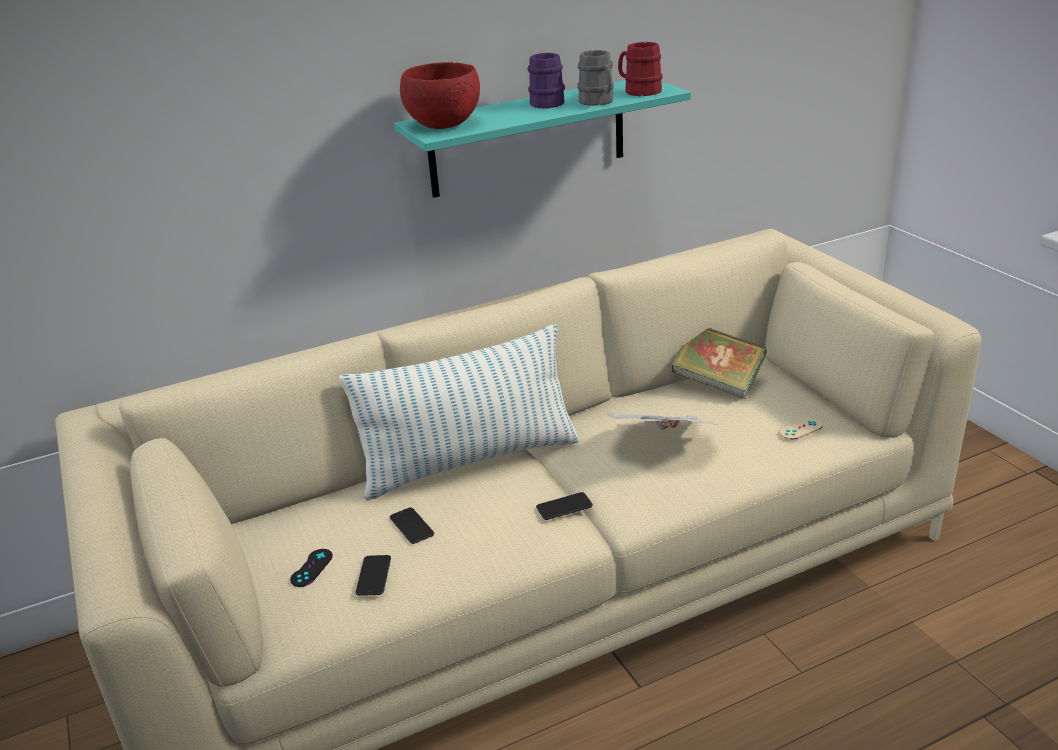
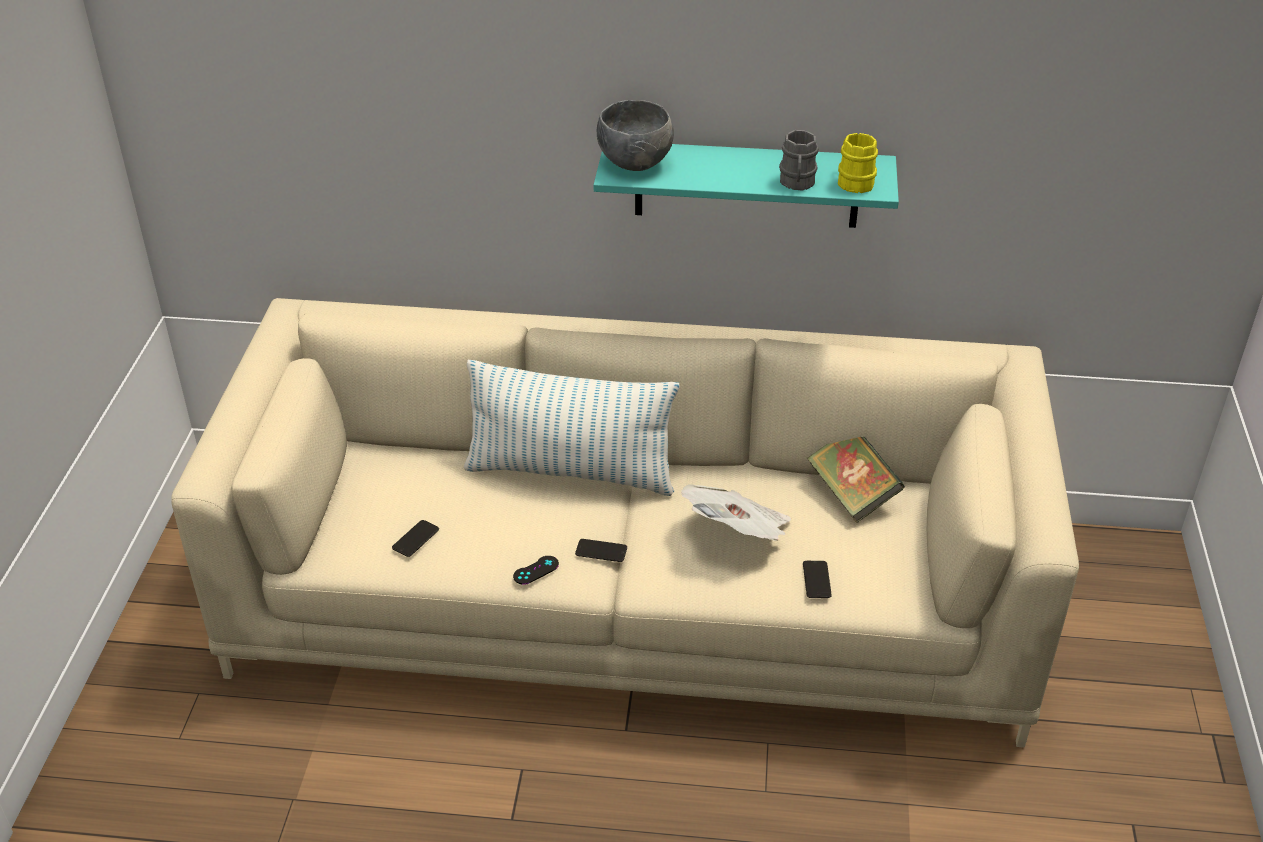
camera: 30 degrees right, 10 degrees up
black game controller [290,549,333,587] -> black game controller moved to [513,556,559,585]
phone [390,507,434,544] -> phone moved to [803,561,832,598]
red bowl [400,62,480,129] -> grey bowl [597,100,674,171]
purple mug [528,53,565,109] -> none
red mug [618,42,663,96] -> yellow mug [838,133,878,193]
beige game controller [780,418,823,440] -> none

